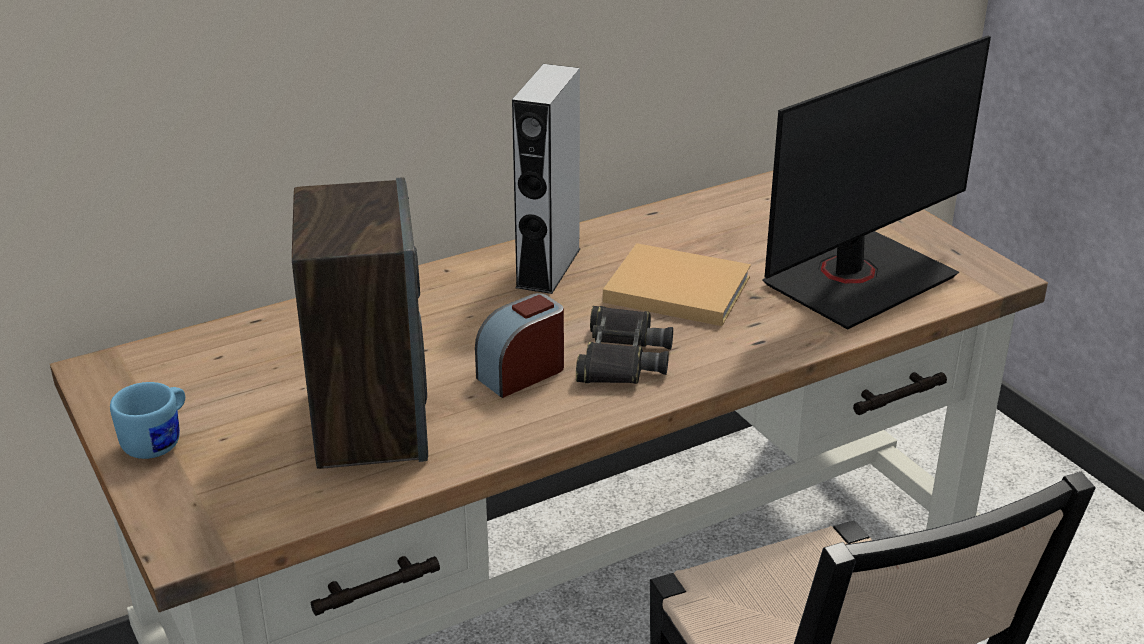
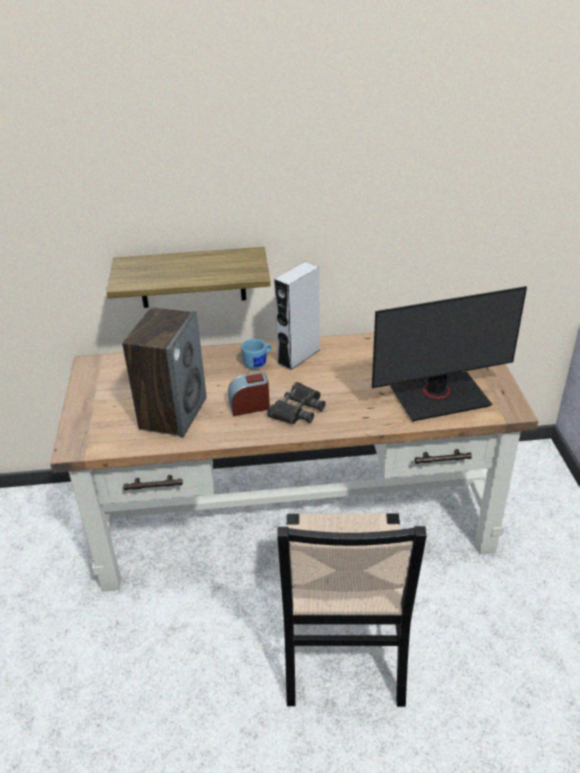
camera: 25 degrees right, 5 degrees up
blue mug [110,382,185,459] -> blue mug moved to [241,339,272,369]
beige book [603,243,751,326] -> none
none -> shelf [107,247,271,308]

